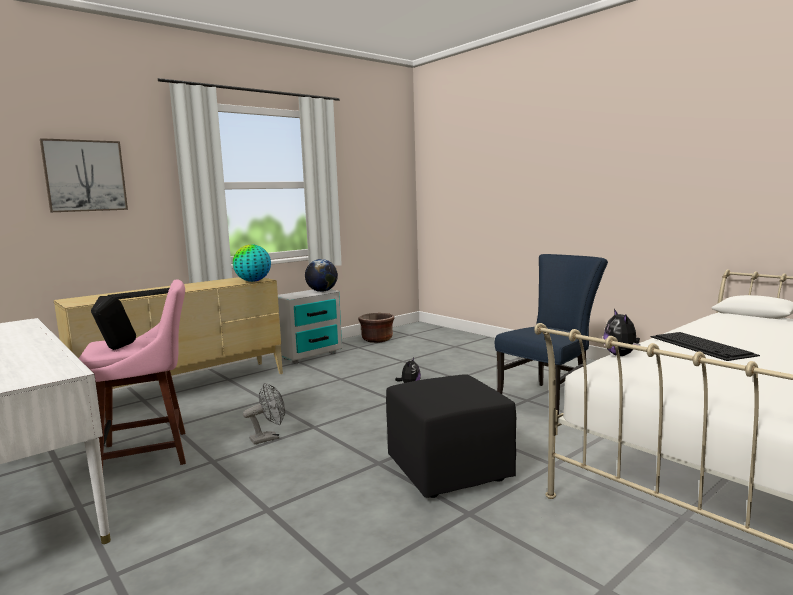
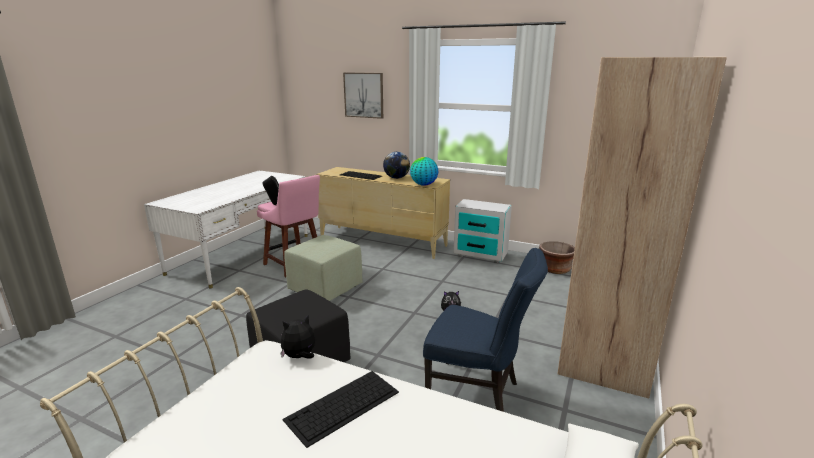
camera: 65 degrees right, 10 degrees up
grey fan [243,383,285,445] -> green ottoman [284,235,363,301]
globe [305,259,338,292] -> globe moved to [383,152,410,179]
none -> beige wardrobe [557,57,727,398]

